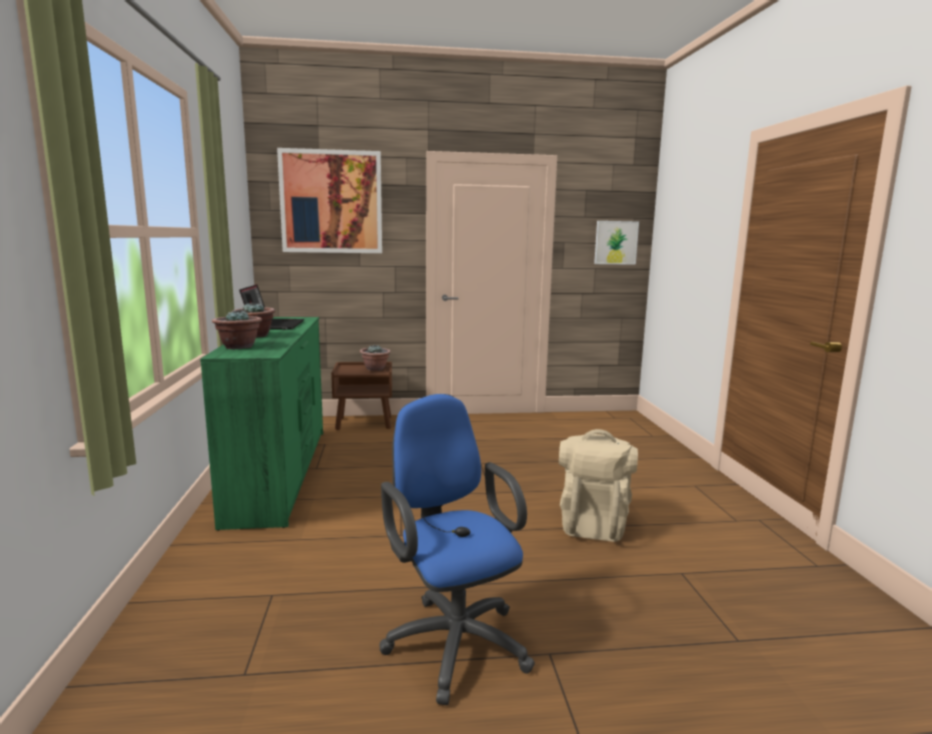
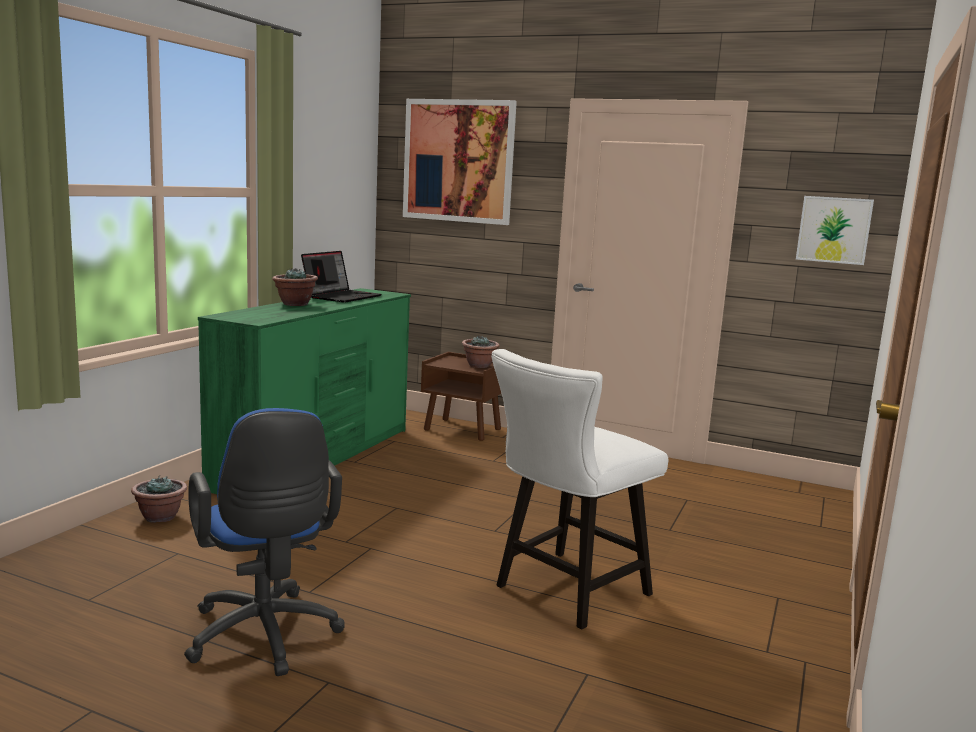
camera: 30 degrees right, 0 degrees up
potted plant [212,309,262,349] -> potted plant moved to [131,475,187,523]
blue office chair [380,394,535,705] -> blue office chair turned 150 degrees clockwise [184,408,345,676]
beige backpack [559,429,638,542] -> white chair [491,349,668,629]

